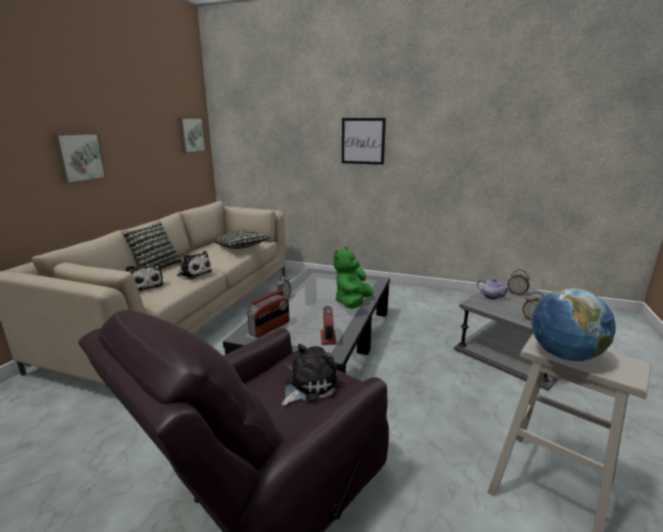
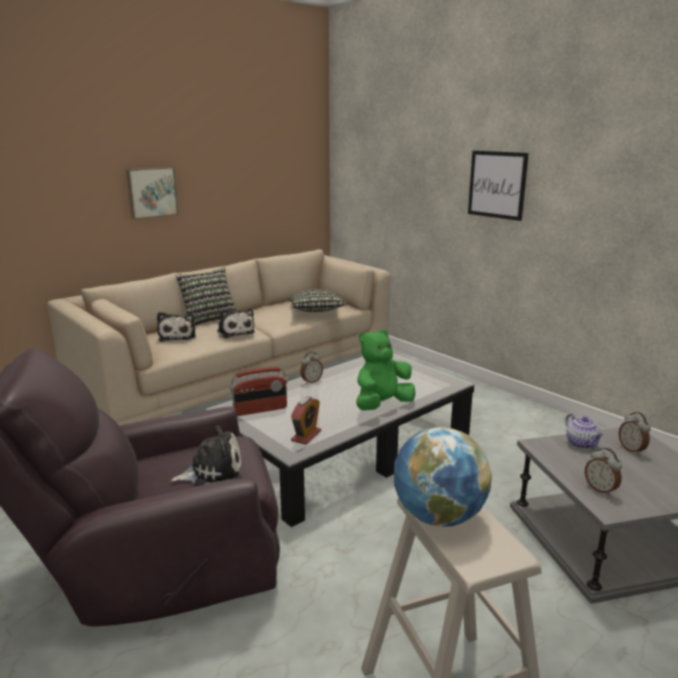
camera: 30 degrees right, 0 degrees up
picture [178,118,206,153] -> none

